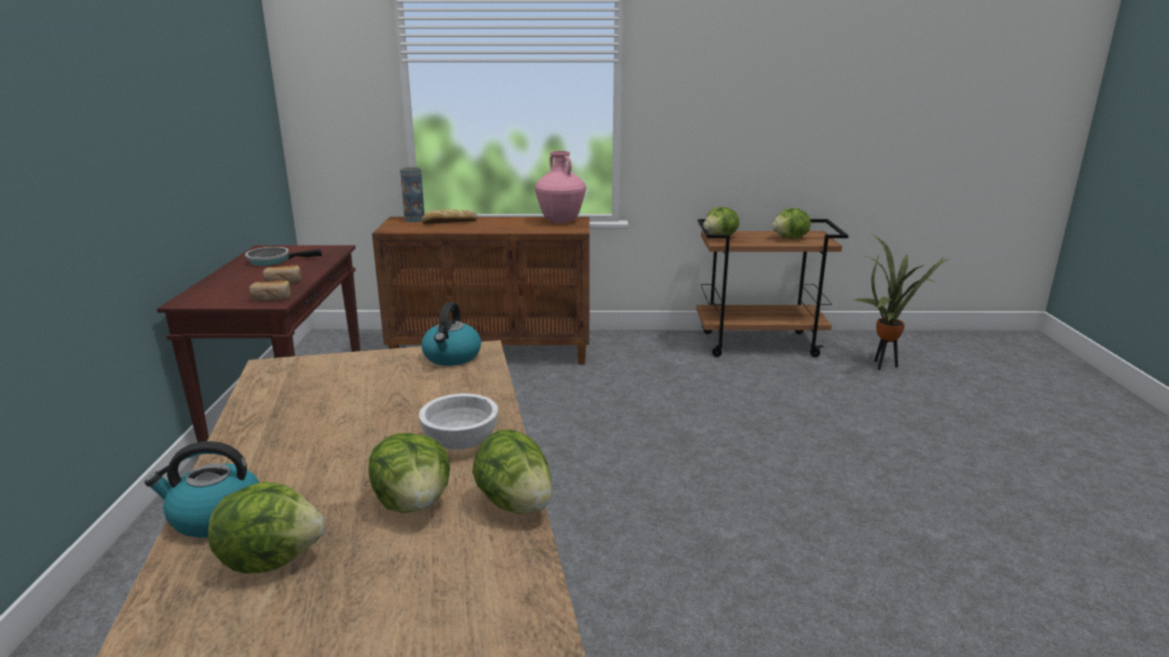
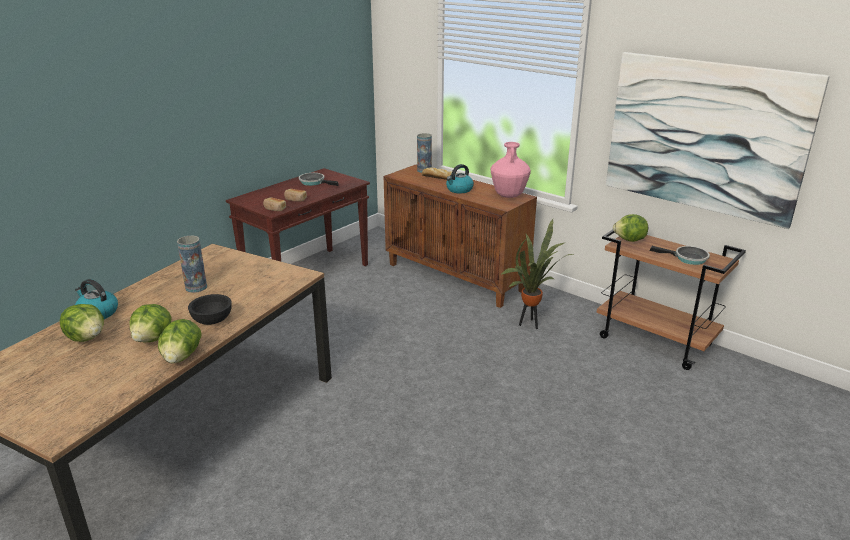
camera: 40 degrees right, 5 degrees up
white bowl [419,394,498,450] -> black bowl [188,294,232,325]
kettle [421,302,481,366] -> kettle moved to [446,164,474,193]
lettuce [771,208,811,239] -> frying pan [650,246,710,265]
potted plant [853,234,949,370] -> potted plant moved to [502,219,575,329]
none -> vase [177,236,207,293]
none -> picture [606,52,830,229]

